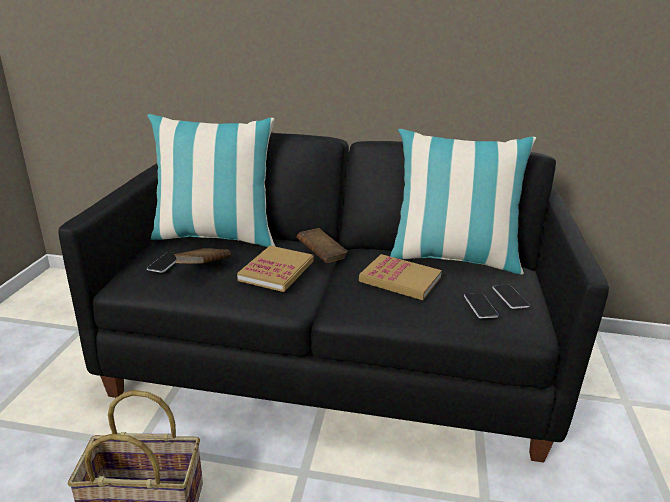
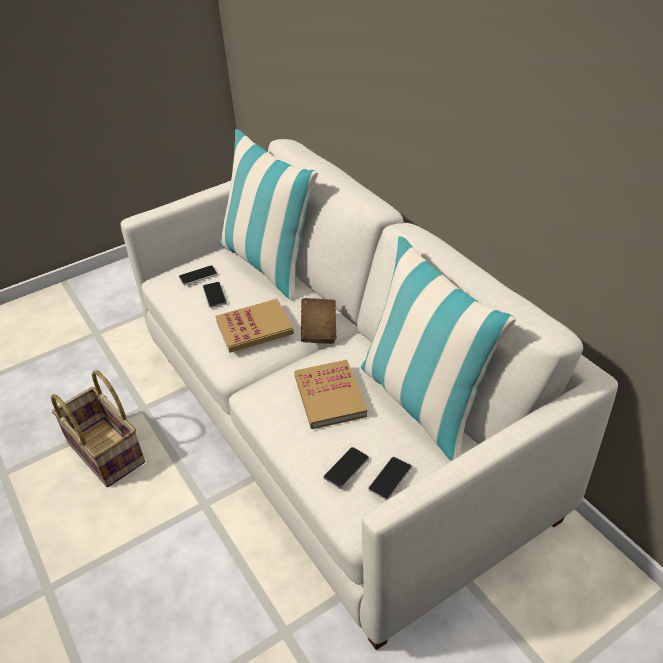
camera: 50 degrees right, 15 degrees up
black sofa [58,133,609,463] -> white sofa [121,139,618,650]
brown book [174,248,231,264] -> phone [203,282,227,308]

